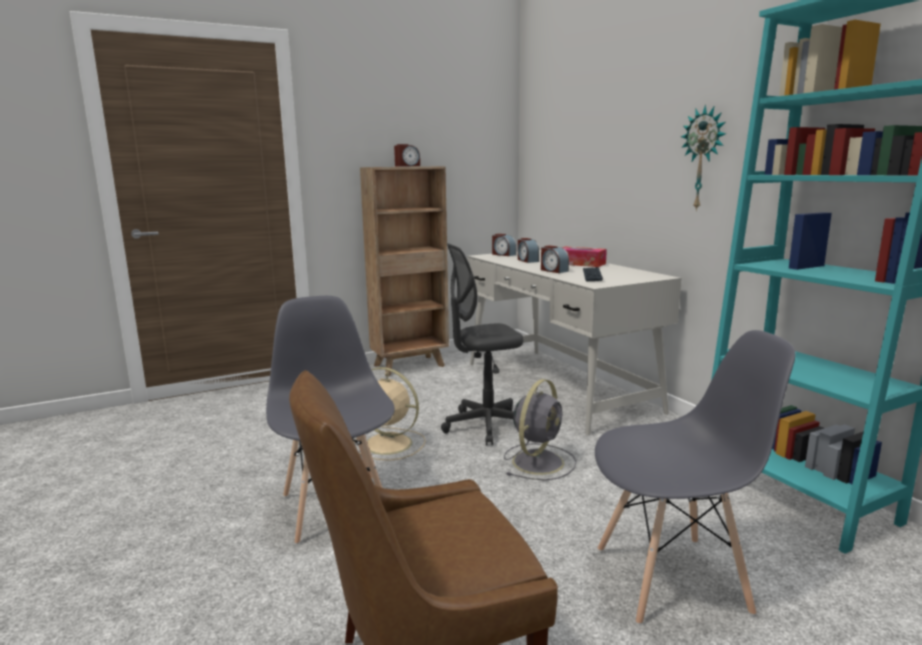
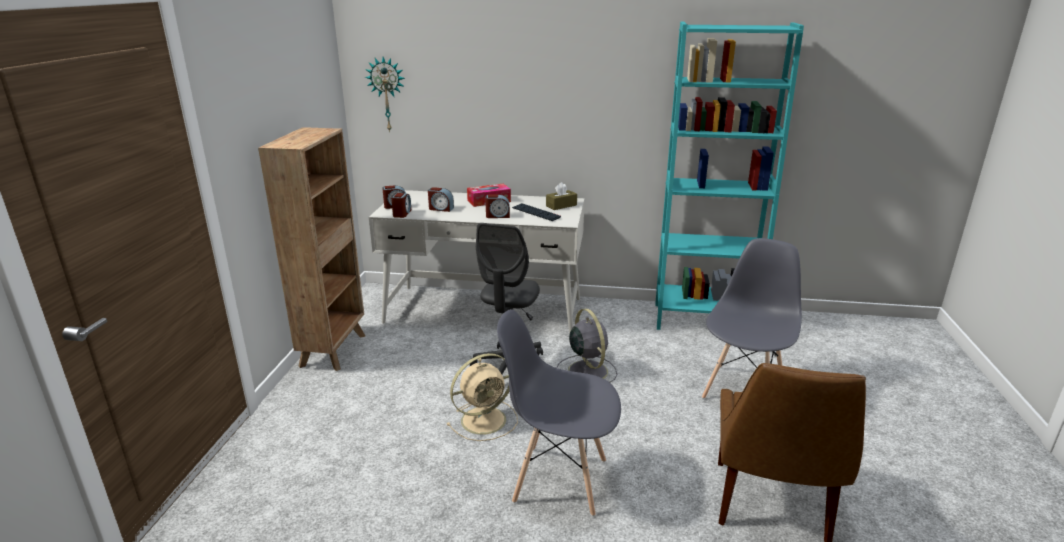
camera: 55 degrees left, 10 degrees up
alarm clock [394,144,420,167] -> alarm clock moved to [391,193,411,218]
wall clock [681,105,726,211] -> wall clock moved to [365,57,405,132]
none -> brown tissue box [546,182,577,210]

